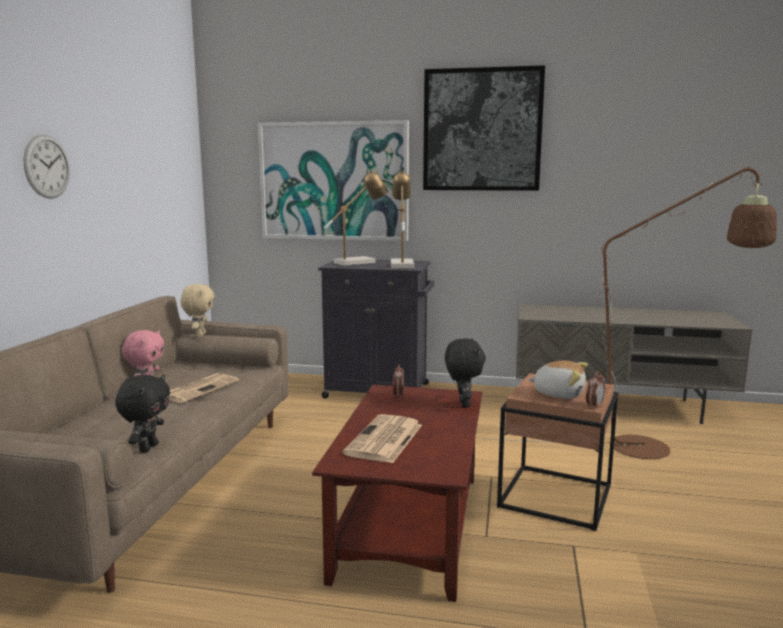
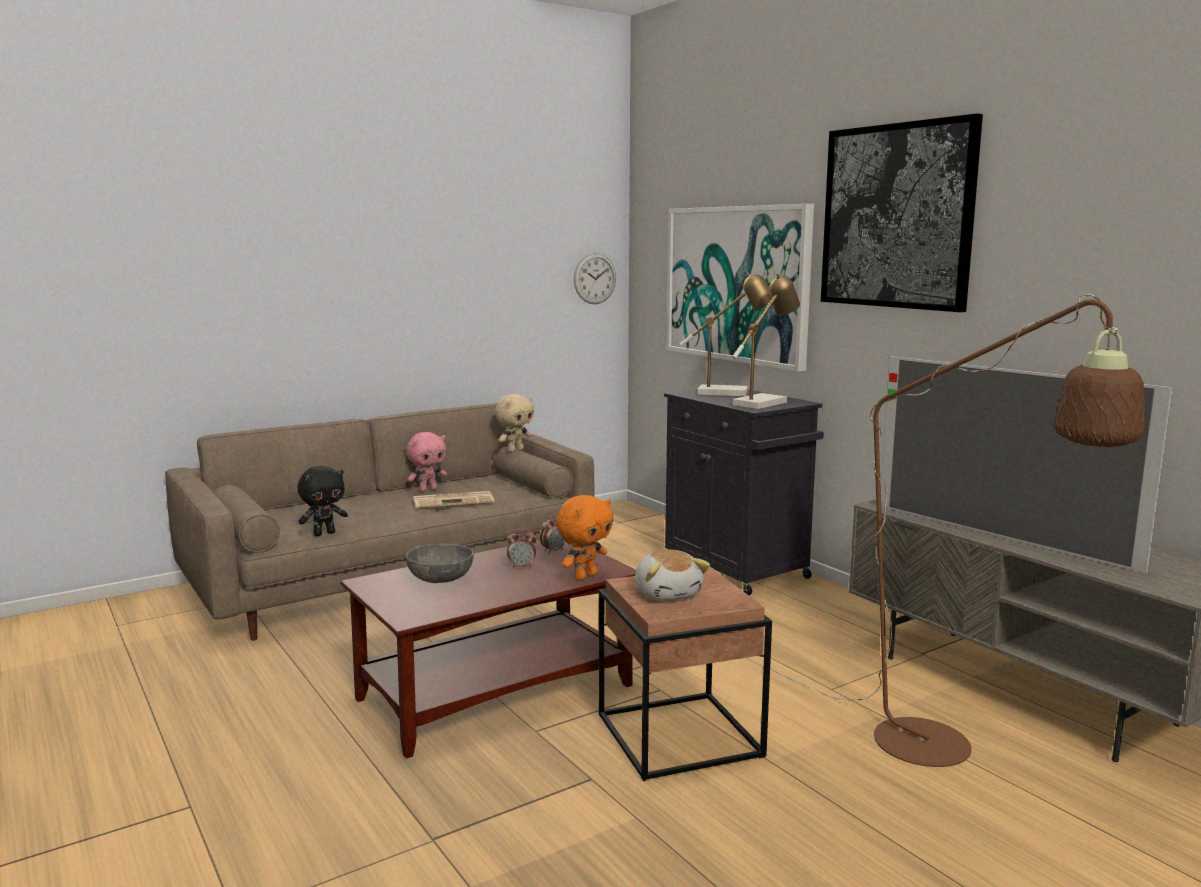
camera: 45 degrees right, 0 degrees up
wall clock [24,135,70,199] -> wall clock moved to [574,253,616,304]
newspaper [343,414,422,463] -> grey bowl [406,543,474,583]
black plush toy [445,339,486,408] -> orange plush toy [556,495,614,580]
alarm clock [586,372,605,409] -> alarm clock moved to [507,528,536,569]
none -> television [881,356,1173,573]

